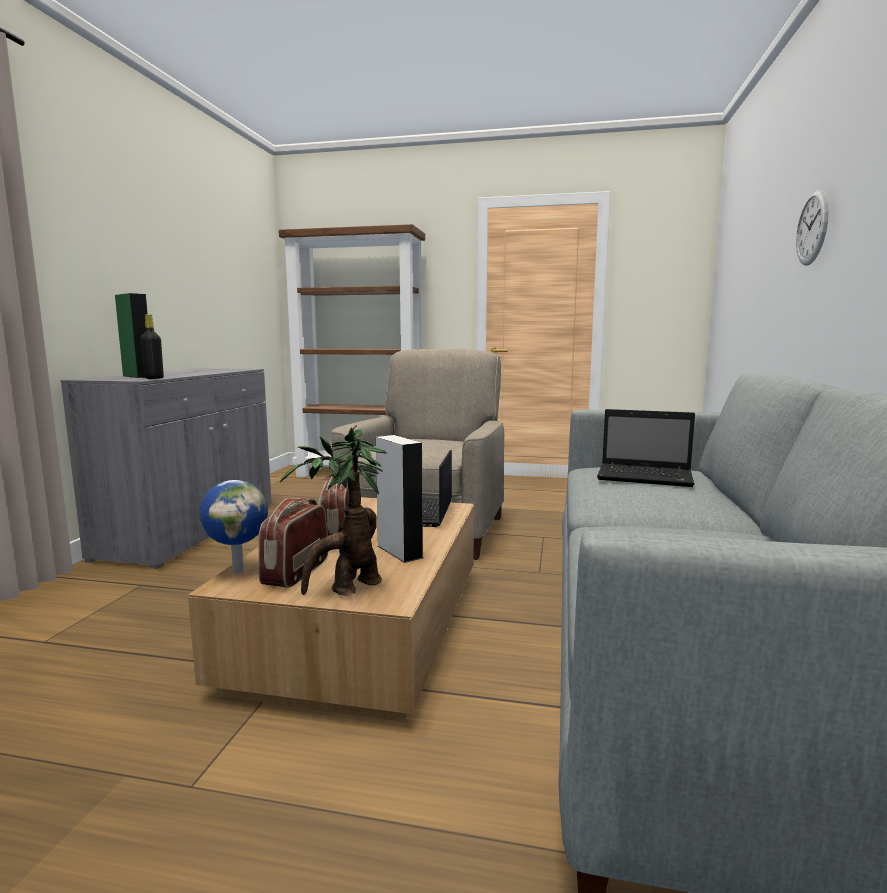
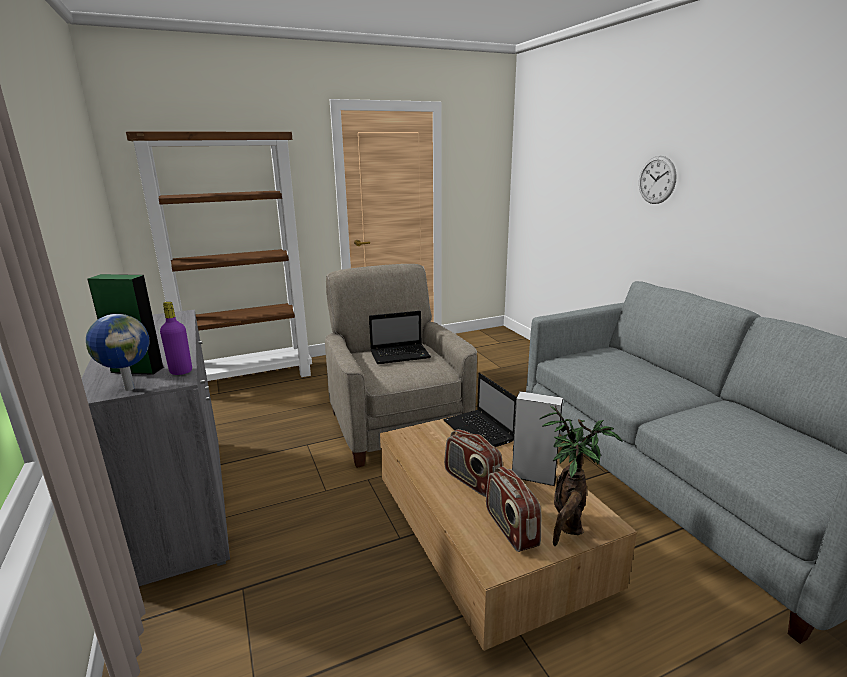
camera: 35 degrees left, 10 degrees up
black bottle [140,314,164,379] -> purple bottle [160,302,192,375]
globe [199,480,268,573] -> globe moved to [86,314,150,391]
laptop [597,409,695,487] -> laptop moved to [369,311,431,364]

